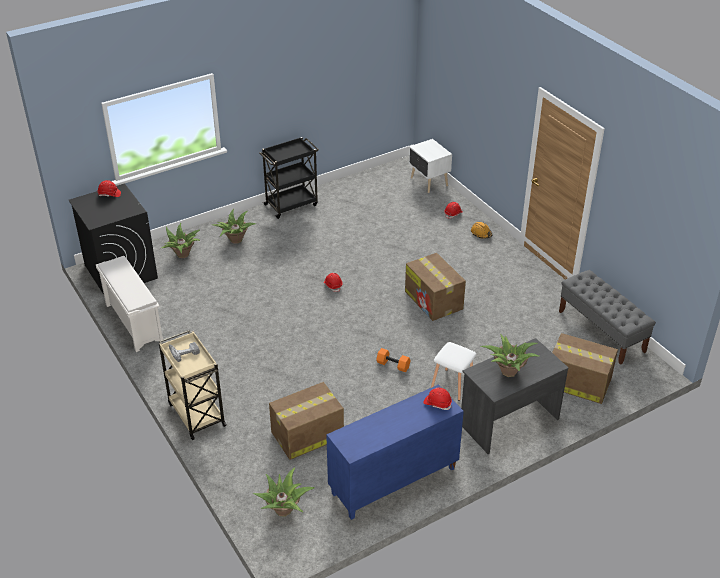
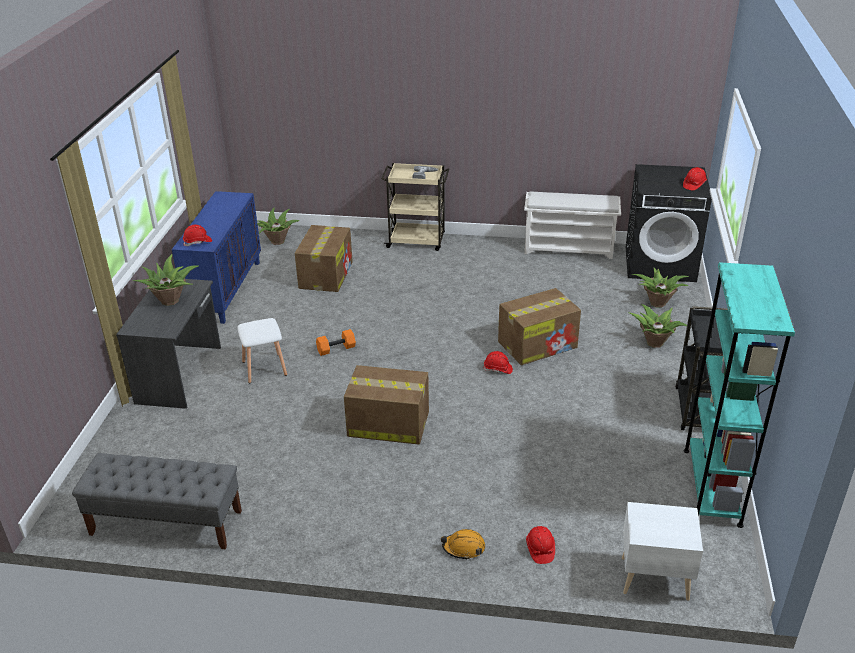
camera: 130 degrees right, 5 degrees down
cardboard box [552,333,618,404] -> cardboard box moved to [498,288,581,365]
none -> turquoise bookcase [683,262,795,528]

